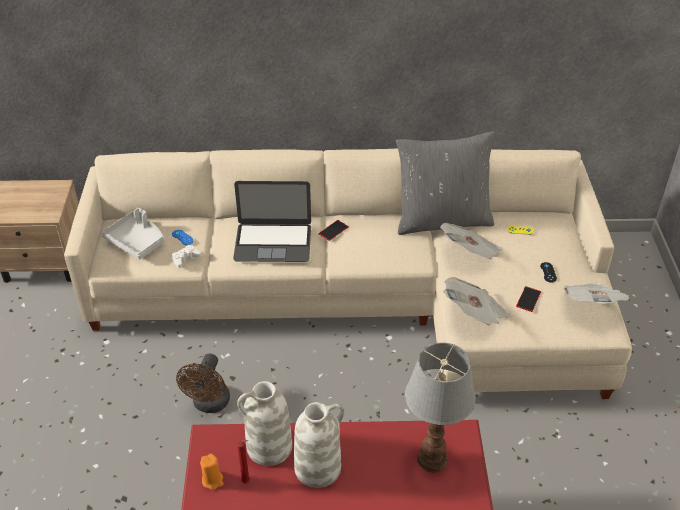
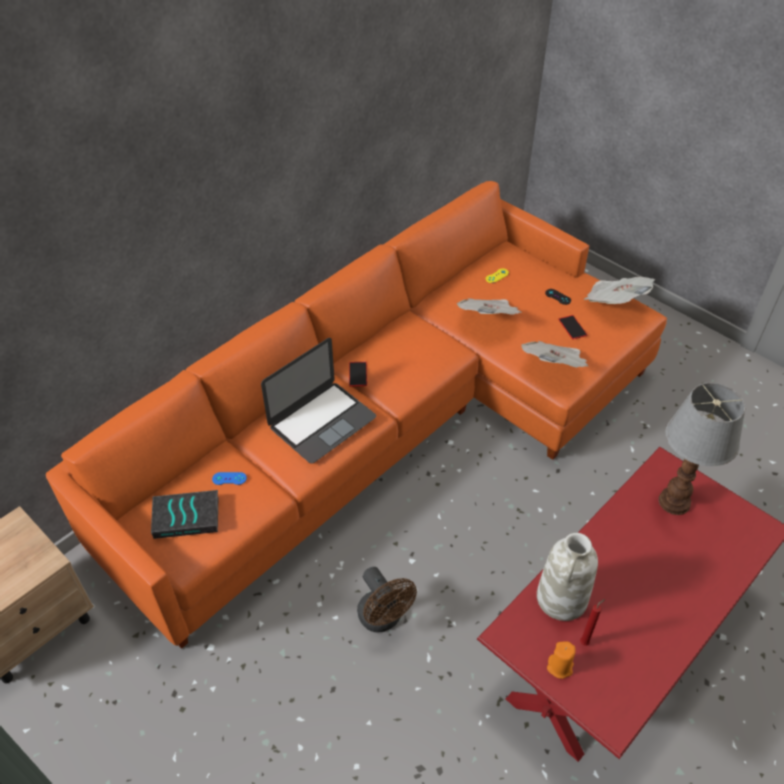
camera: 45 degrees left, 5 degrees up
beige sofa [64,148,632,399] -> orange sofa [46,181,667,649]
grey tray [101,208,164,259] -> book [151,490,218,539]
white game controller [172,245,201,268] -> none
white vase [294,402,345,488] -> none
grey pillow [396,132,494,235] -> none

